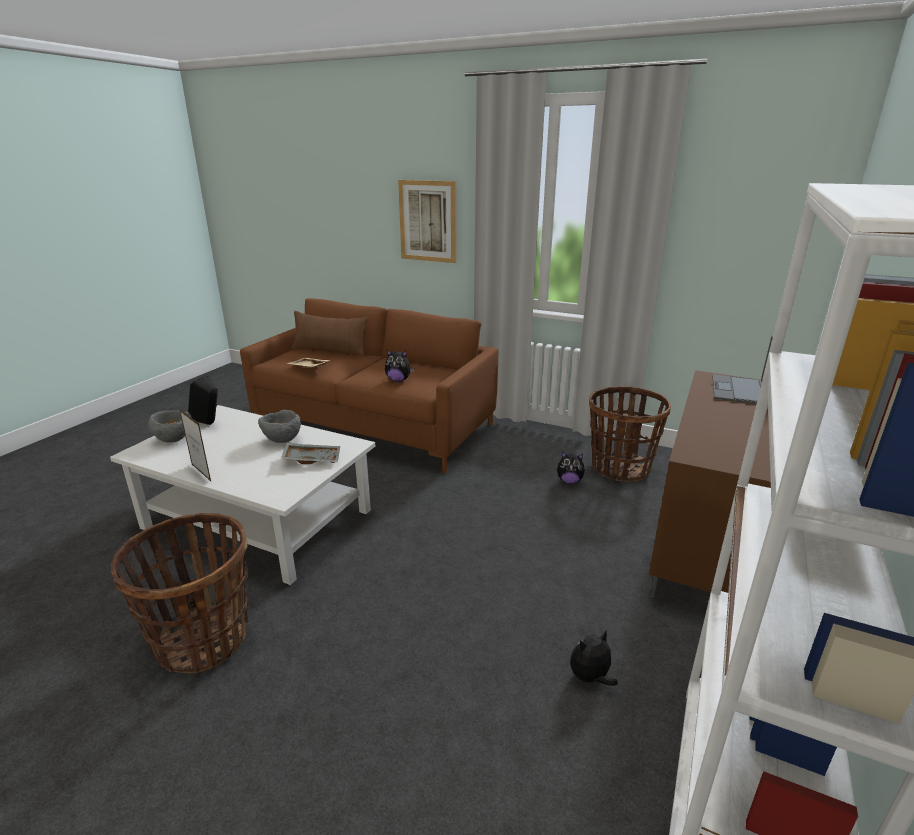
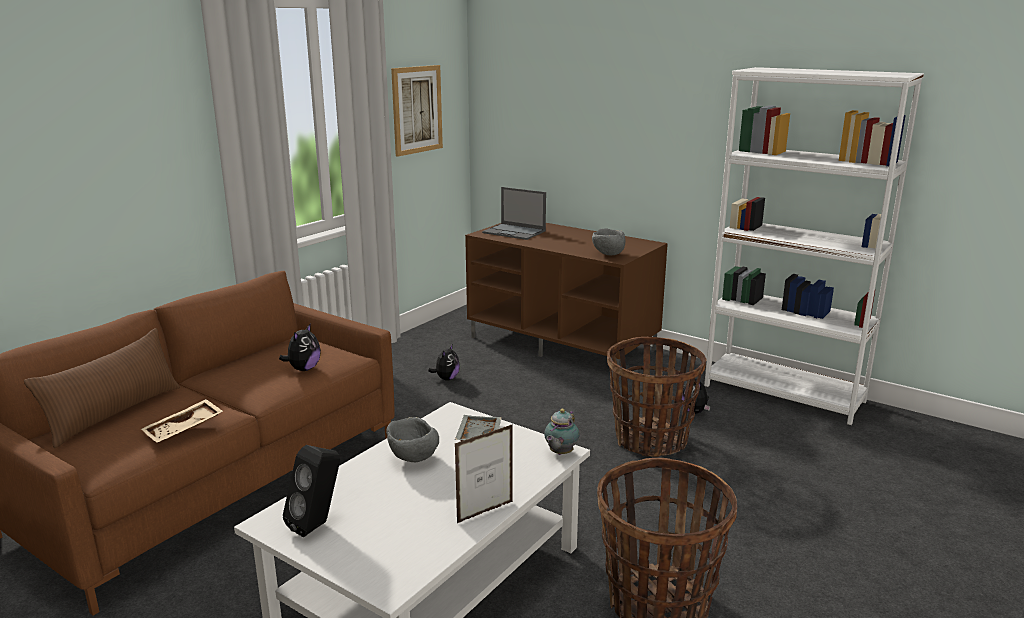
camera: 80 degrees left, 5 degrees down
grey bowl [148,410,191,443] -> grey bowl moved to [592,228,626,255]
picture [398,180,456,263] -> picture moved to [391,65,443,157]
basket [589,386,671,482] -> basket moved to [607,337,707,457]
none -> teapot [544,409,579,455]

